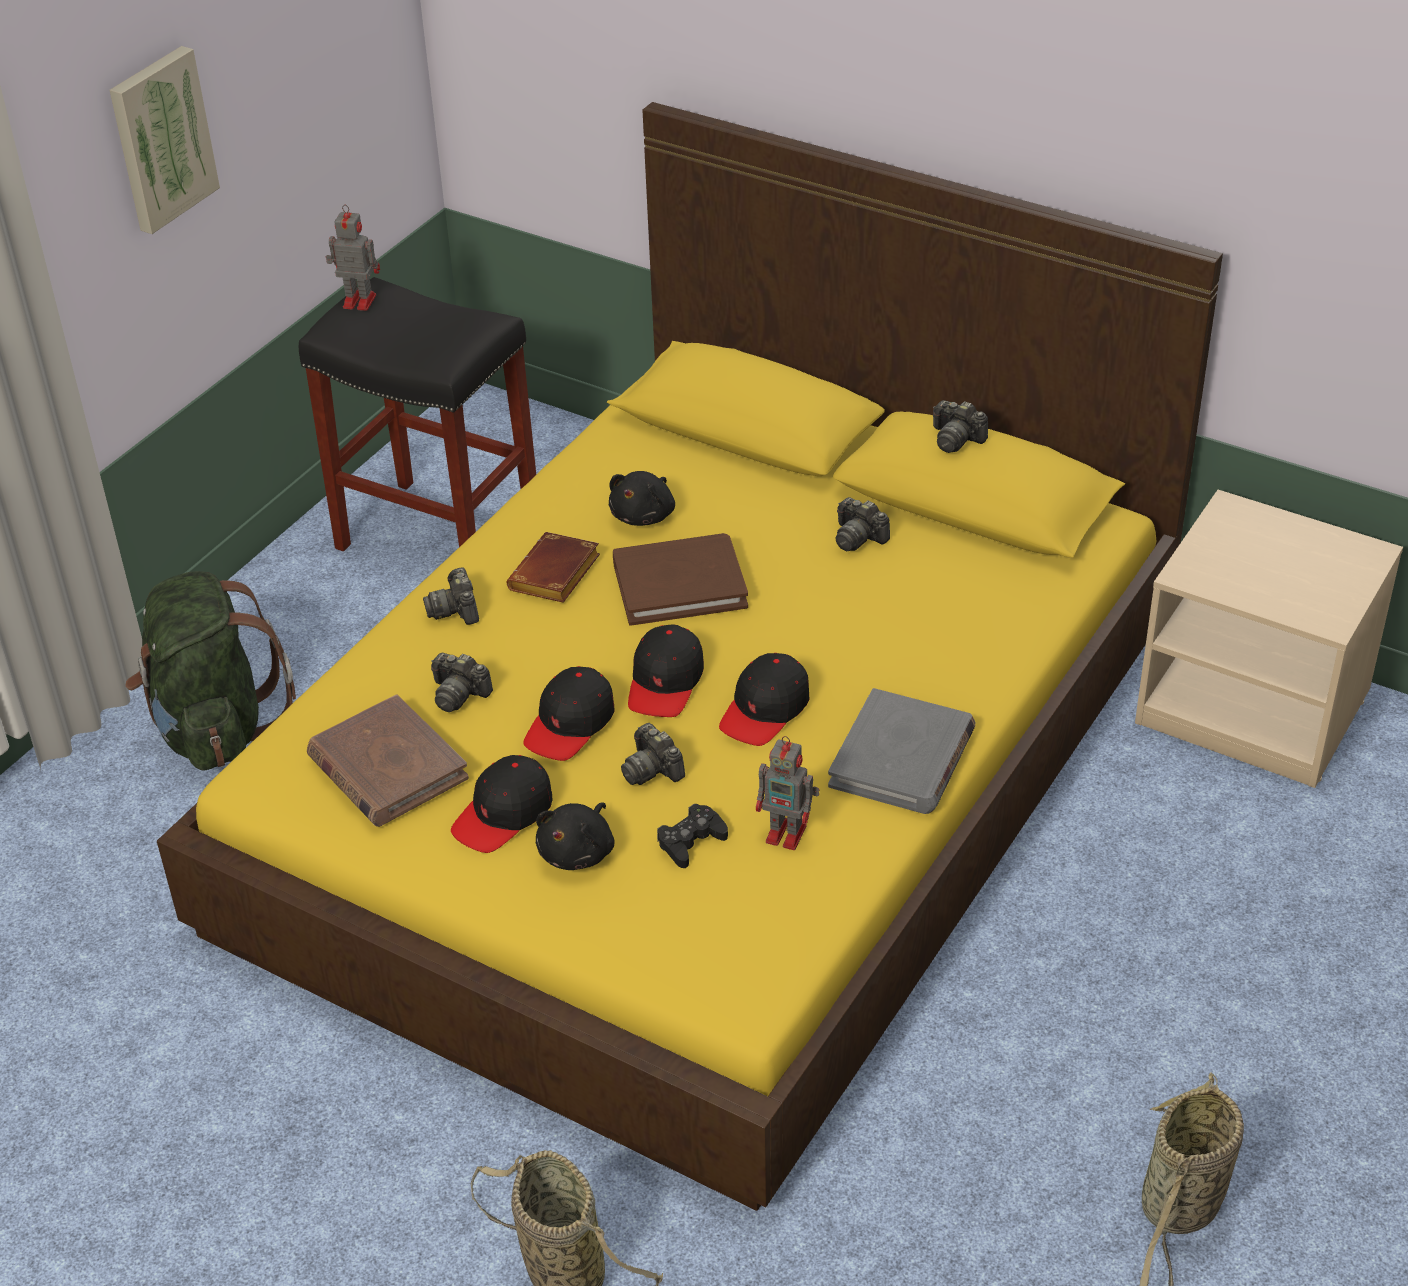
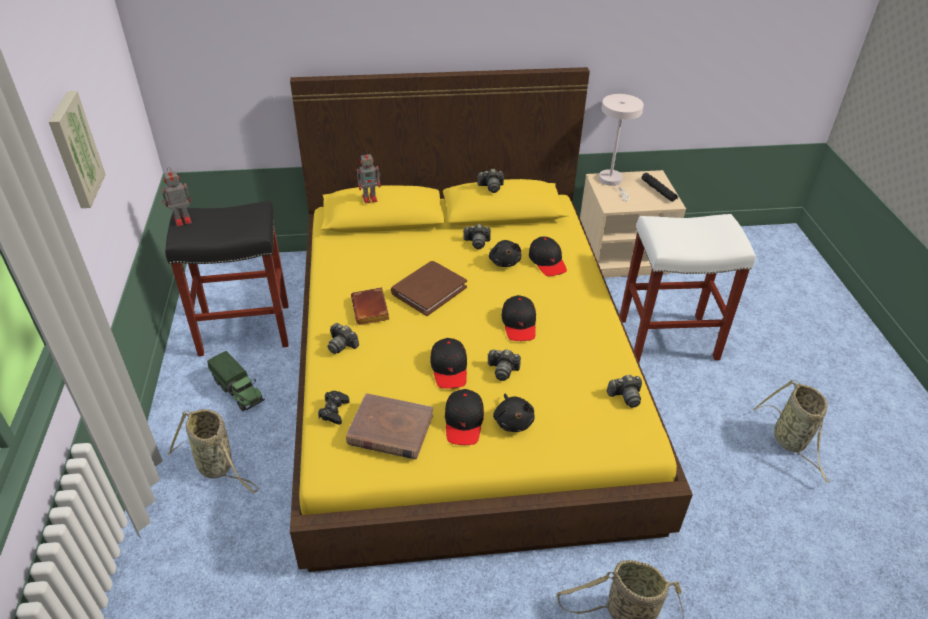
camera: 40 degrees left, 0 degrees up
green backpack [125,571,296,771] -> basket [168,409,259,493]
camera [431,653,493,712] -> camera moved to [607,375,642,408]
black plush toy [609,471,675,526] -> black plush toy moved to [489,240,521,267]
black cap [628,624,704,717] -> black cap moved to [529,237,567,276]
black game controller [657,804,728,868] -> black game controller moved to [318,391,349,425]
toy robot [756,736,819,850] -> toy robot moved to [357,151,380,204]
grey book [828,688,976,814] -> none
none -> toy truck [207,351,265,411]
none -> white table lamp [599,94,644,201]
none -> white stool [620,214,756,362]
none -> black flashlight [642,172,678,202]

